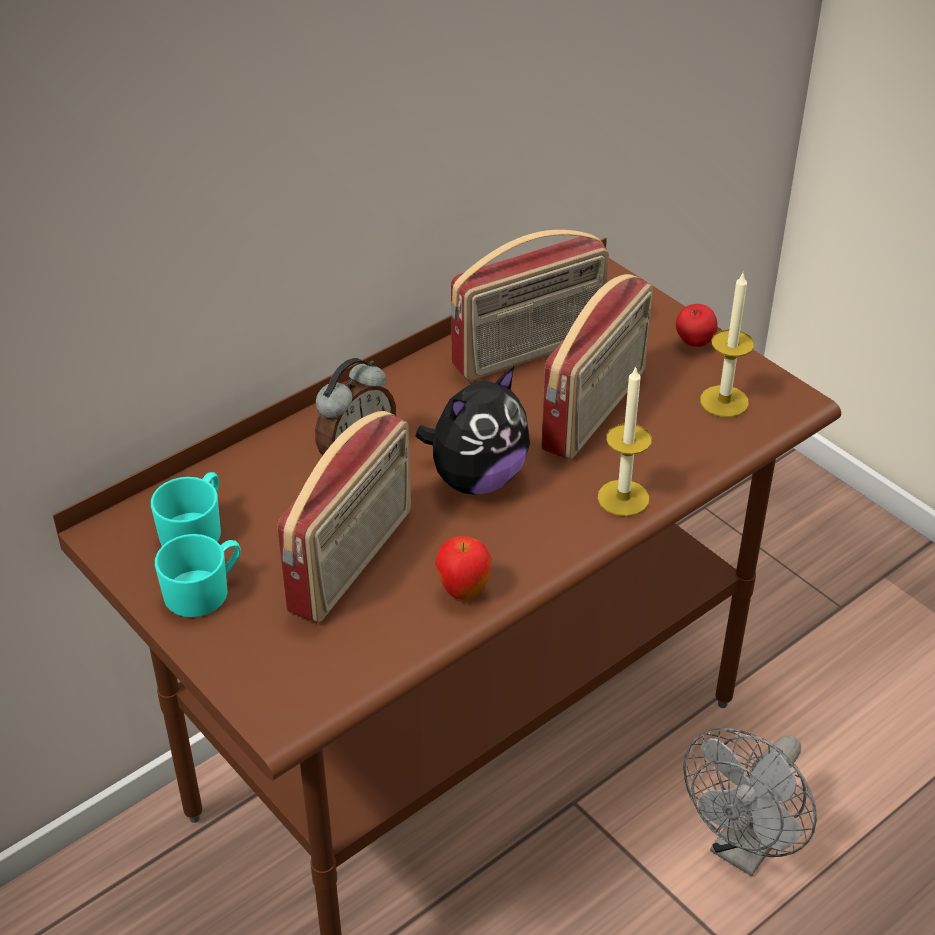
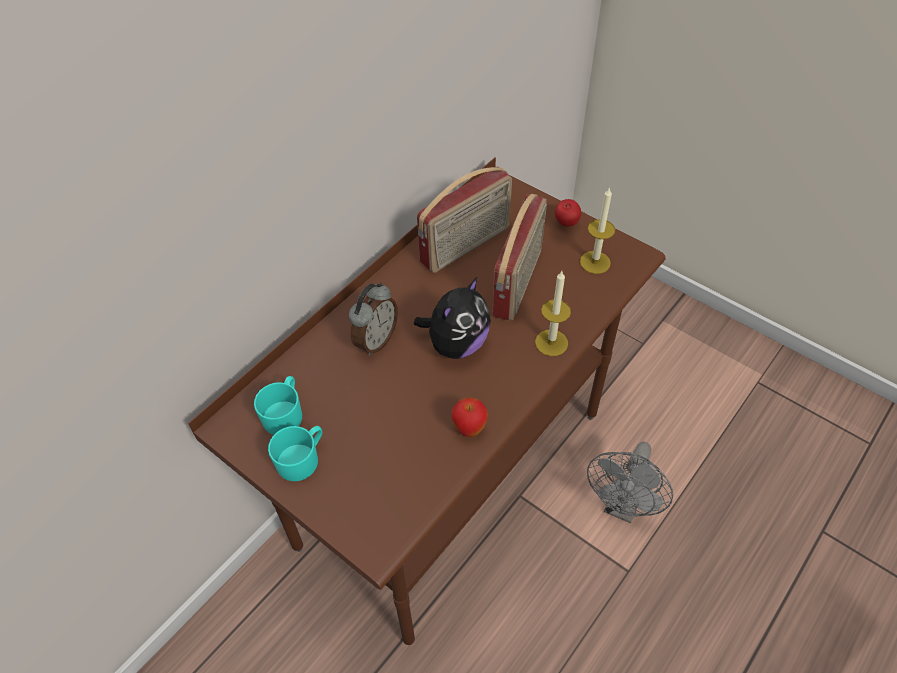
camera: 10 degrees left, 10 degrees up
radio [277,411,411,622] -> none

